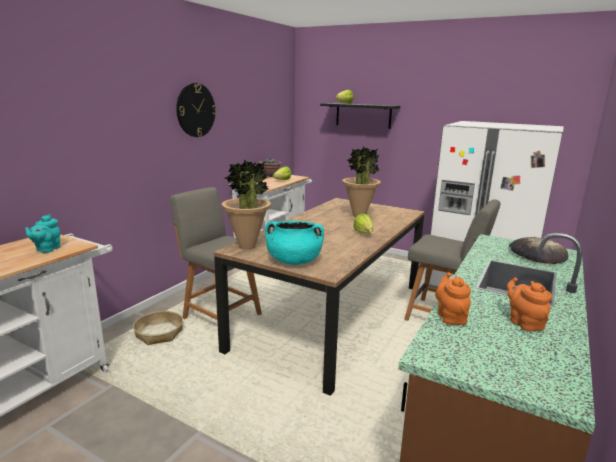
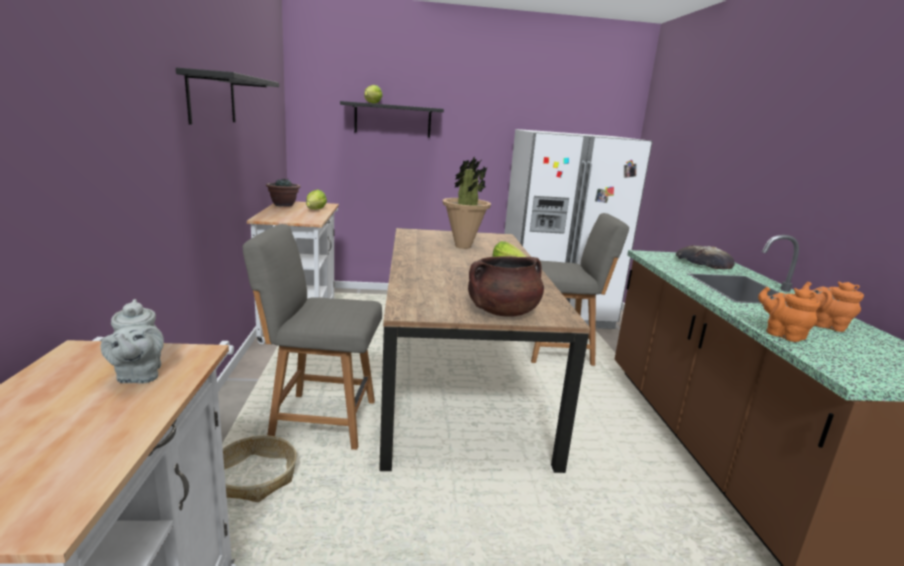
camera: 35 degrees left, 0 degrees up
turquoise teapot [25,214,61,253] -> grey teapot [101,299,164,384]
wall clock [176,83,216,137] -> black shelf [176,68,279,125]
potted plant [222,160,271,250] -> none
turquoise cooking pot [265,221,324,265] -> brown cooking pot [468,256,544,317]

